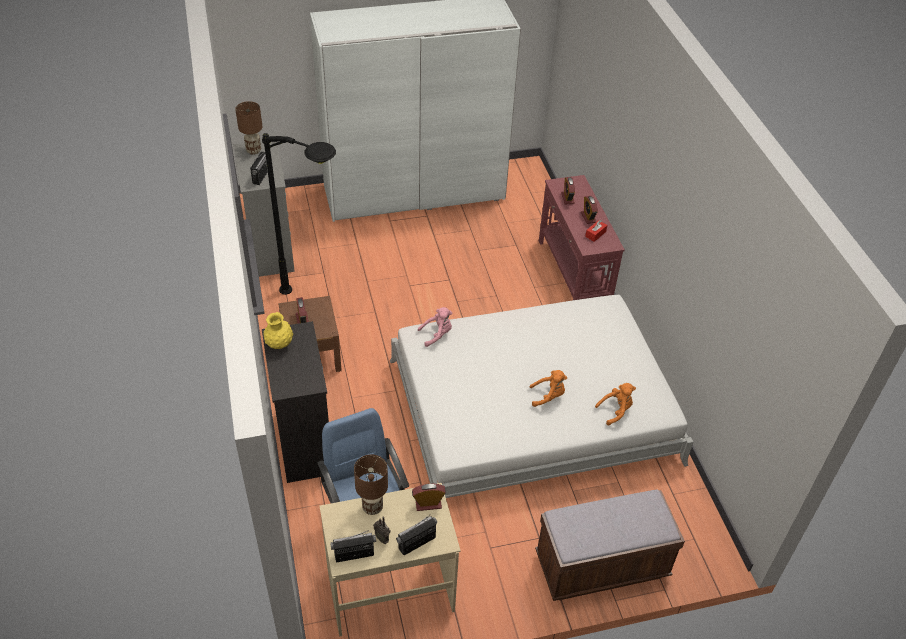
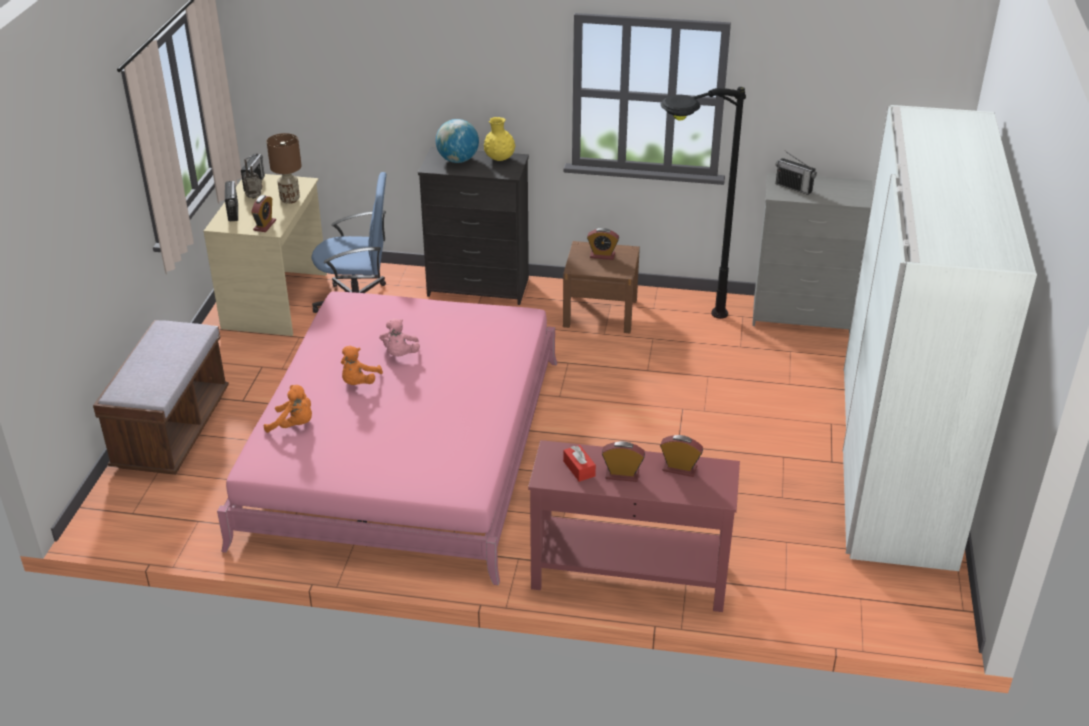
camera: 115 degrees right, 10 degrees down
brown table lamp [235,101,263,155] -> none
white bed [390,295,693,498] -> pink bed [217,292,557,585]
pink plush toy [418,307,452,347] -> pink plush toy moved to [379,318,420,357]
orange plush toy [595,383,636,425] -> orange plush toy turned 75 degrees counterclockwise [264,385,312,433]
none -> globe [436,119,479,163]

